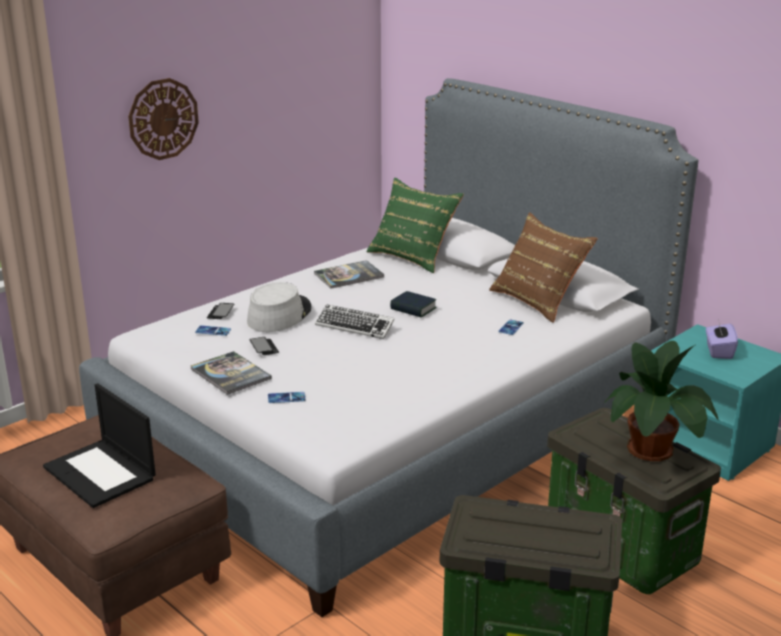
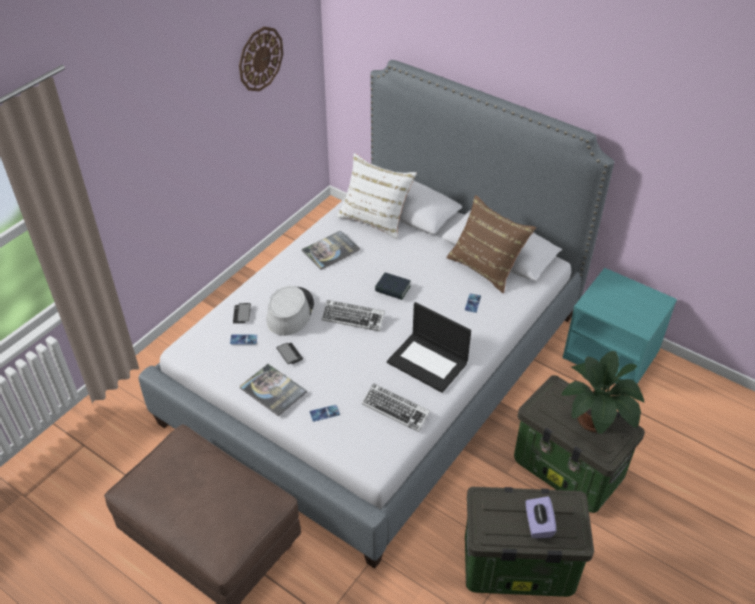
camera: 10 degrees left, 20 degrees up
laptop [43,383,156,508] -> laptop moved to [387,302,471,393]
wall clock [128,78,199,160] -> wall clock moved to [239,27,283,91]
green pillow [367,178,464,273] -> white pillow [337,153,417,239]
purple tissue box [706,319,738,359] -> purple tissue box moved to [526,496,556,538]
none -> keyboard [362,383,430,432]

